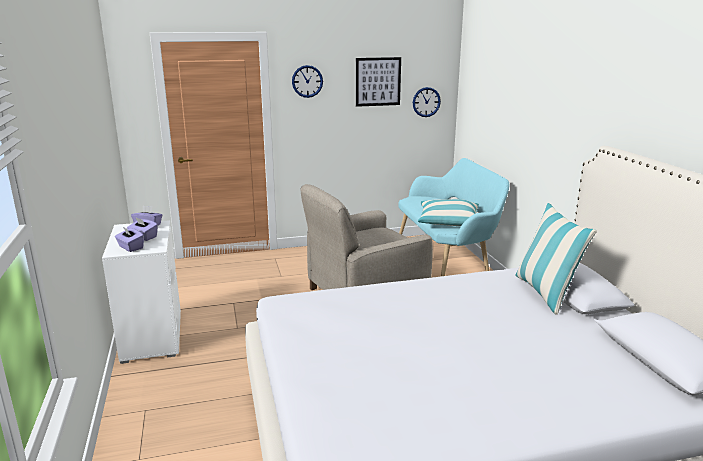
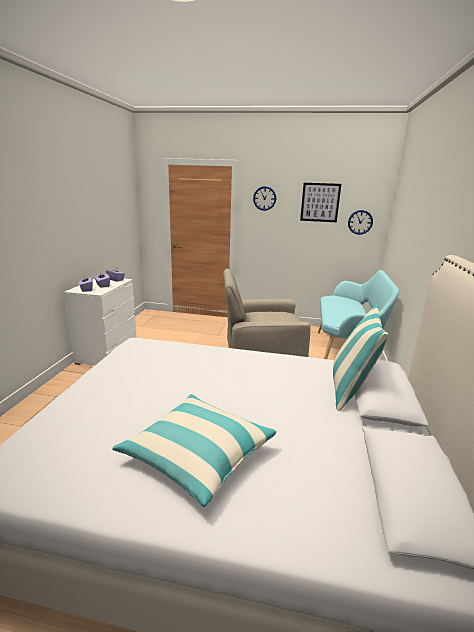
camera: 25 degrees right, 0 degrees up
pillow [418,199,479,226] -> pillow moved to [112,394,277,507]

